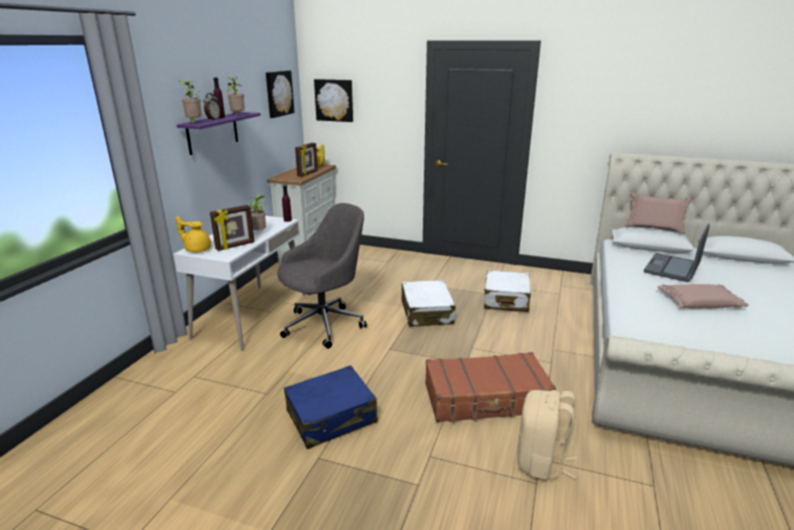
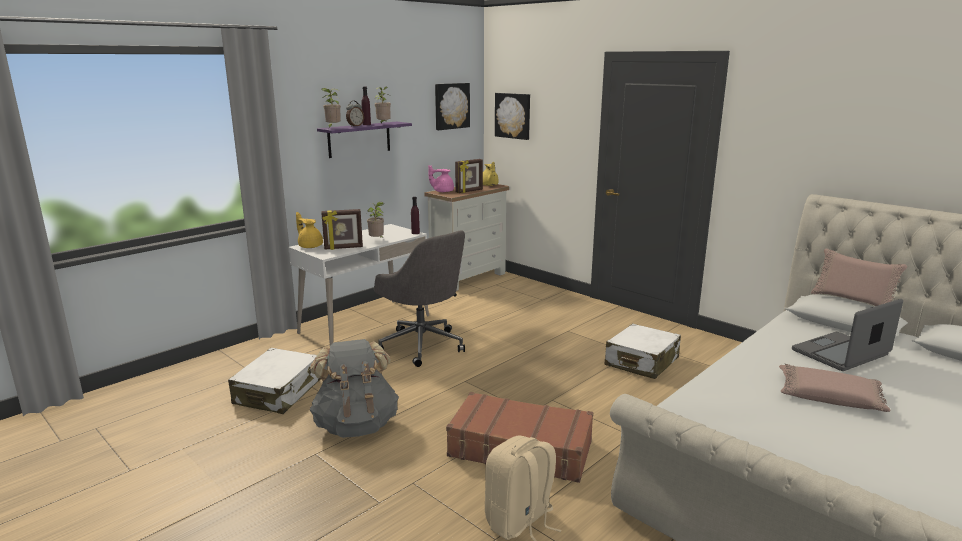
camera: 25 degrees right, 5 degrees down
grey office chair [277,203,367,349] -> grey office chair turned 60 degrees clockwise [374,230,465,367]
blue suitcase [284,365,378,449] -> grey backpack [310,339,399,438]
white suitcase [401,280,456,327] -> white suitcase moved to [228,348,321,414]
none -> pink teapot [428,165,454,192]

